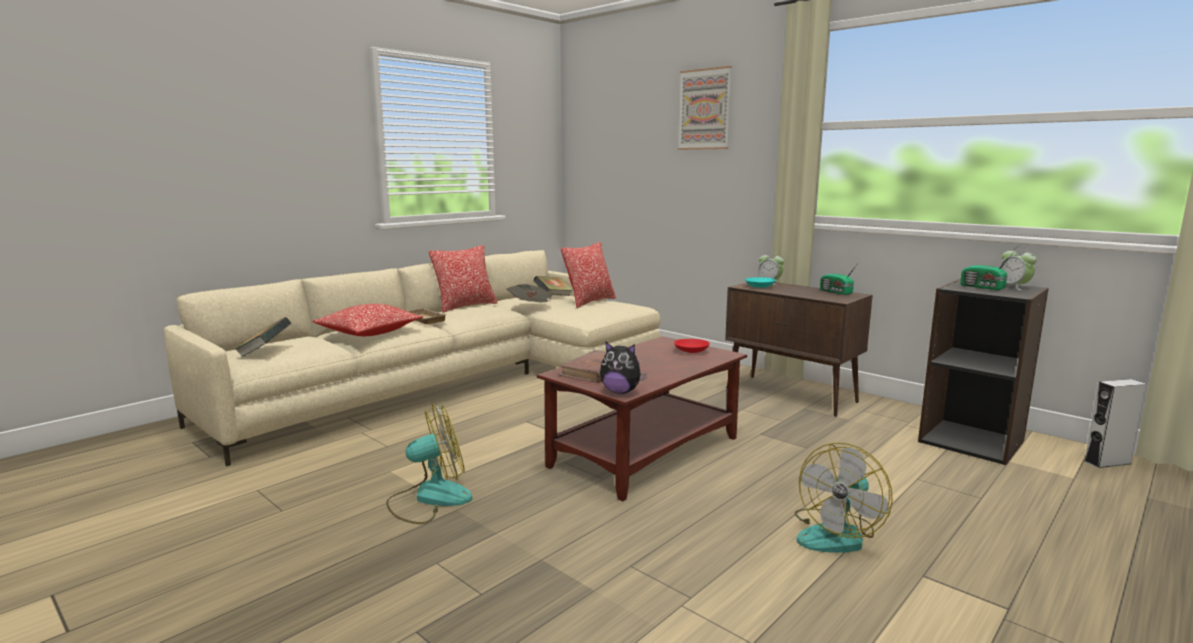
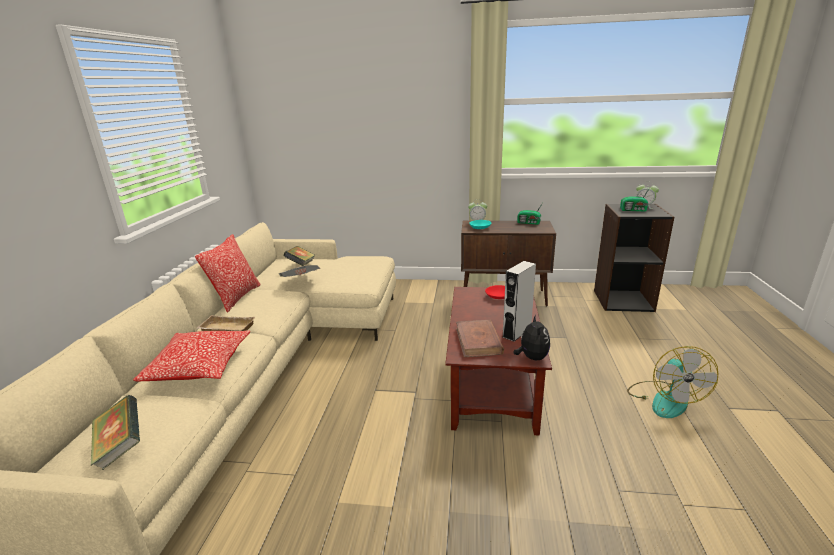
camera: 35 degrees left, 10 degrees up
fan [386,404,472,524] -> none
pillow [561,242,616,308] -> none
plush toy [600,341,647,394] -> plush toy turned 75 degrees counterclockwise [513,315,550,360]
picture [678,66,732,150] -> none
grey speaker [1085,379,1147,468] -> grey speaker moved to [503,261,536,342]

